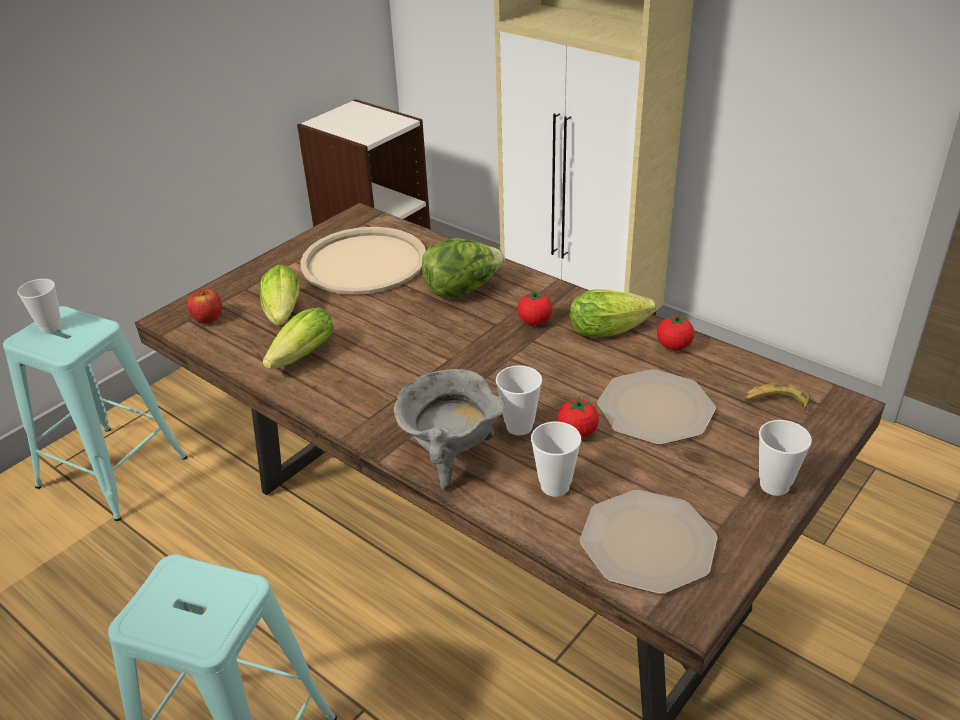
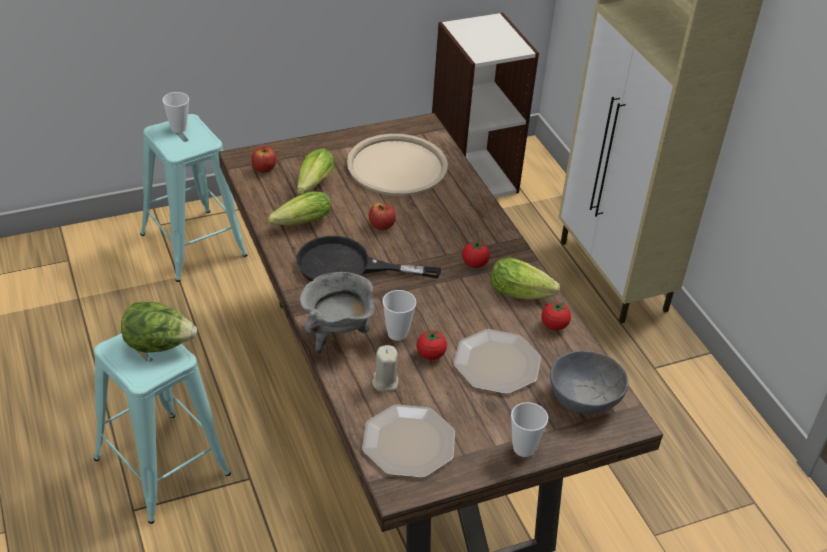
camera: 25 degrees right, 5 degrees up
lettuce [422,238,505,298] -> lettuce moved to [121,302,197,353]
cup [531,422,581,497] -> beige candle [372,345,398,392]
banana [744,383,810,411] -> grey bowl [550,351,628,414]
none -> black frying pan [296,236,441,281]
none -> apple [369,203,396,230]

